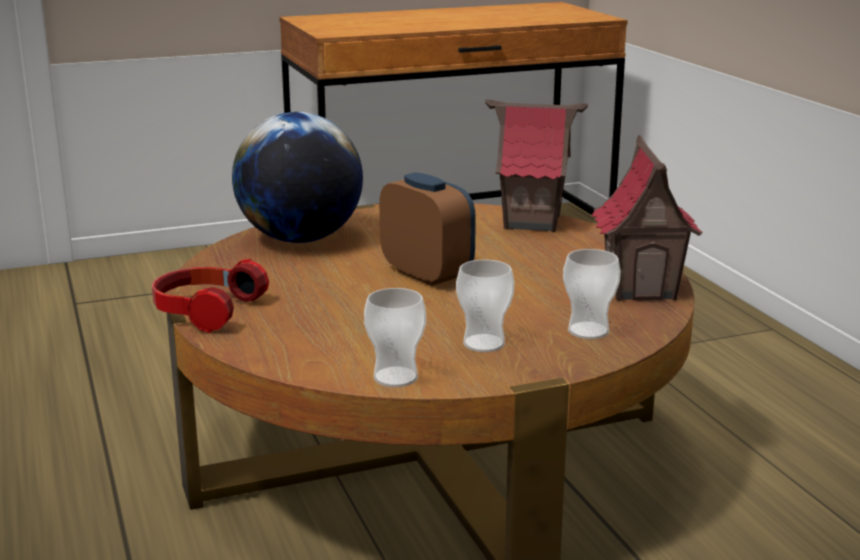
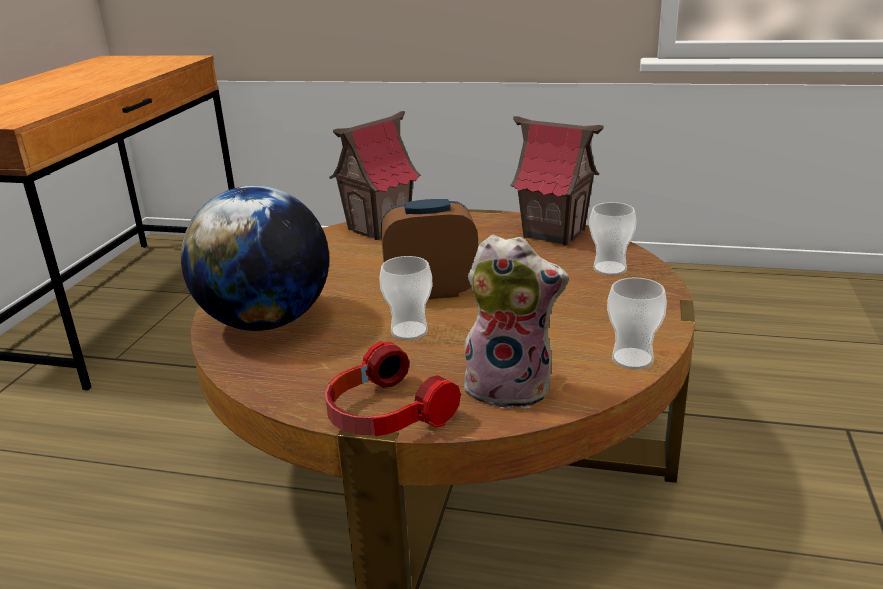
camera: 55 degrees left, 5 degrees up
cup [456,259,514,352] -> cup moved to [380,256,433,340]
none -> plush toy [461,235,569,408]

